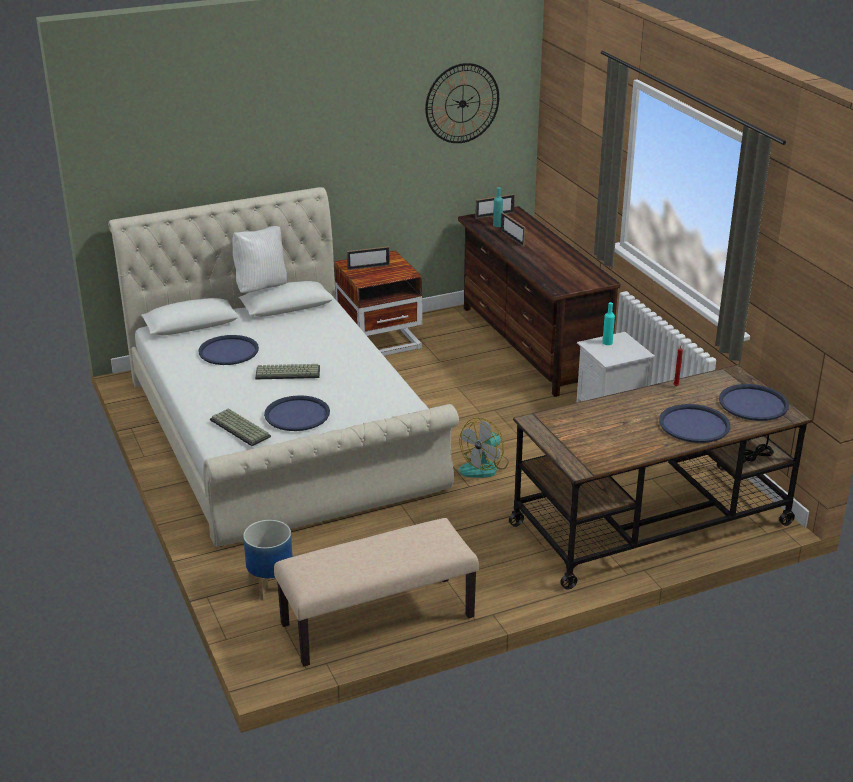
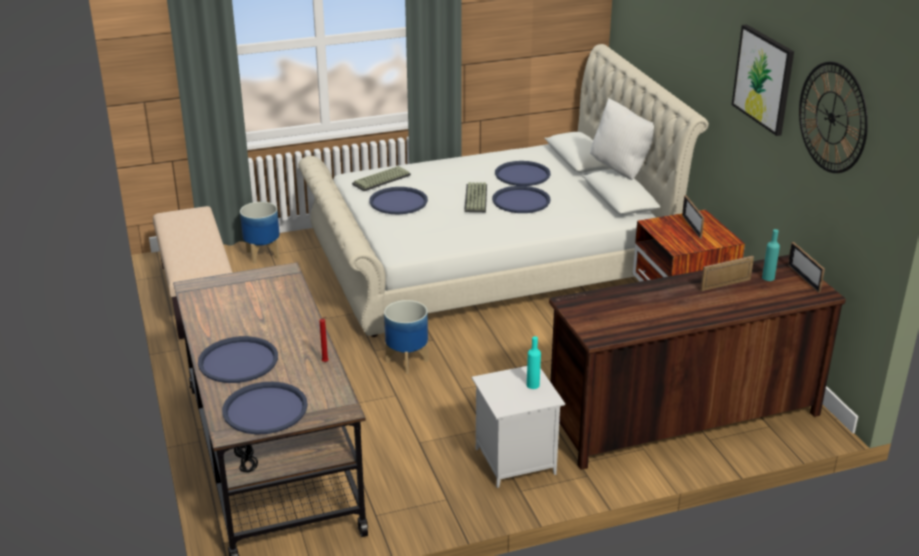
camera: 95 degrees right, 0 degrees up
fan [458,418,509,478] -> planter [384,300,428,374]
none -> blue tray [492,186,551,213]
none -> picture [732,24,794,136]

